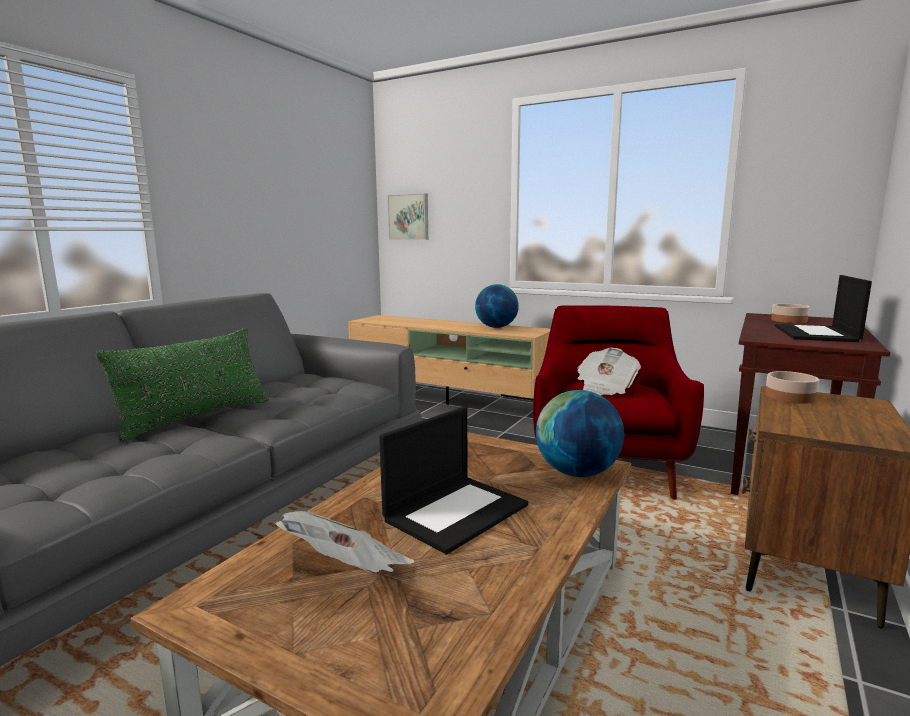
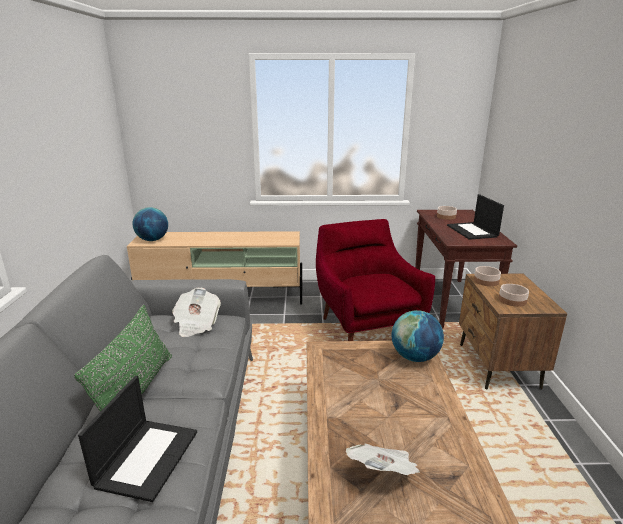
camera: 30 degrees left, 10 degrees up
laptop [379,407,528,554] -> laptop moved to [78,376,197,502]
picture [388,193,428,240] -> none
globe [475,284,519,328] -> globe moved to [133,207,168,241]
newspaper [577,348,641,395] -> newspaper moved to [172,288,221,337]
none -> bowl [499,284,529,307]

